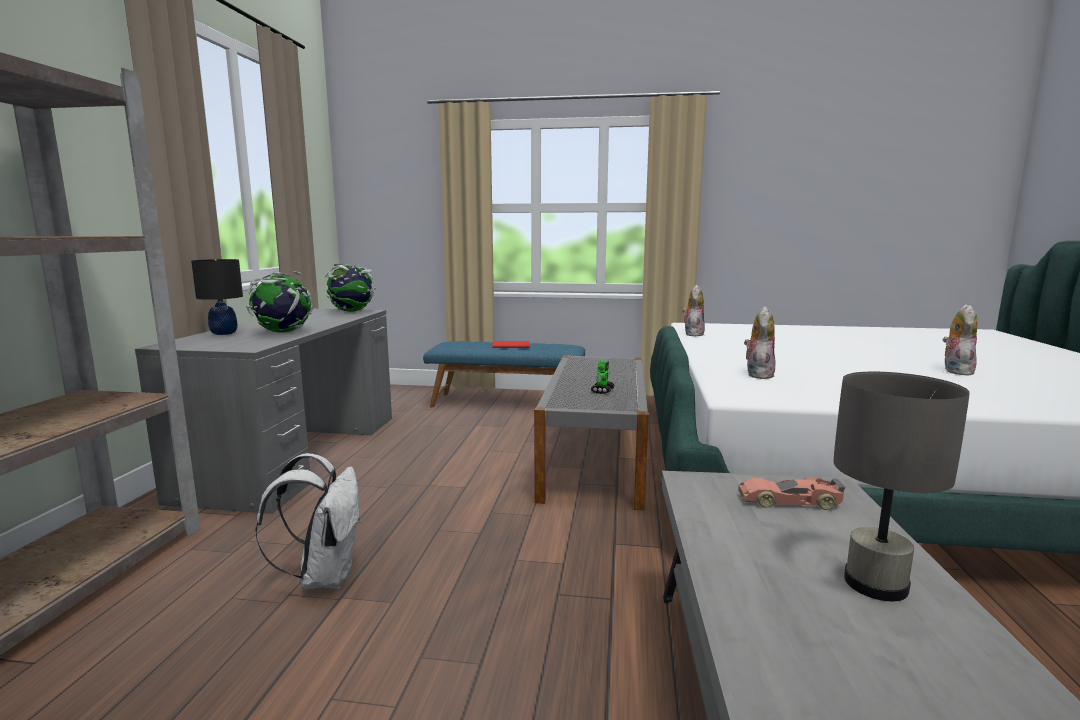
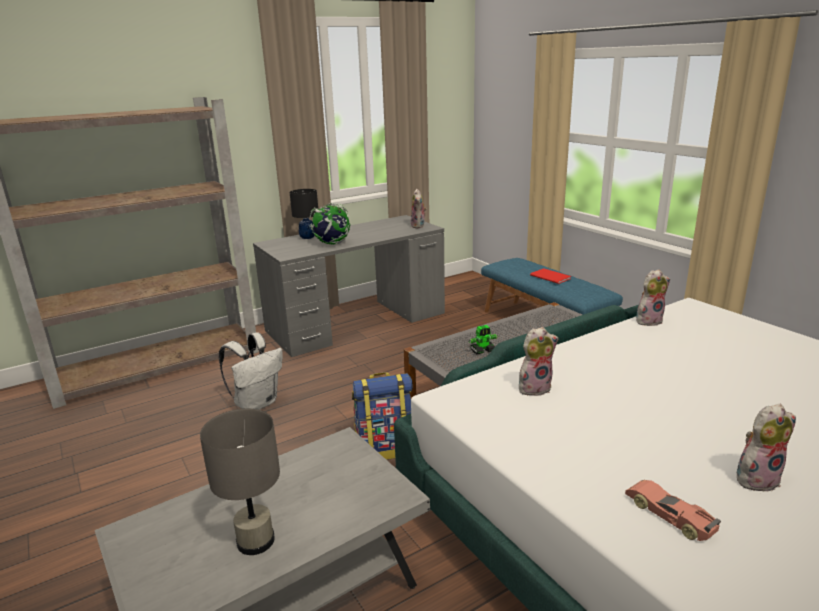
camera: 50 degrees right, 10 degrees up
globe [325,263,376,312] -> plush toy [411,189,427,228]
toy car [738,477,845,510] -> toy car moved to [625,480,721,541]
none -> backpack [352,372,413,460]

